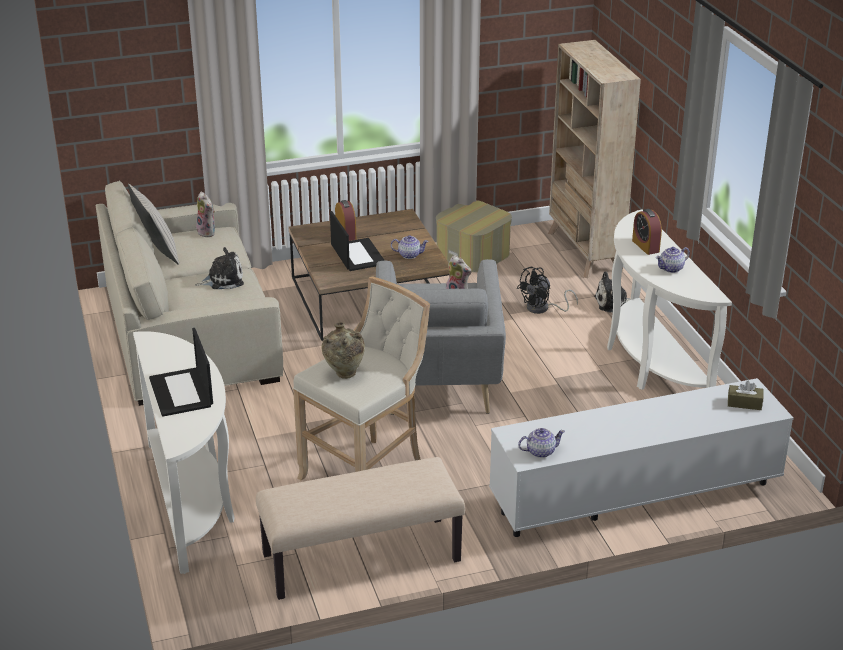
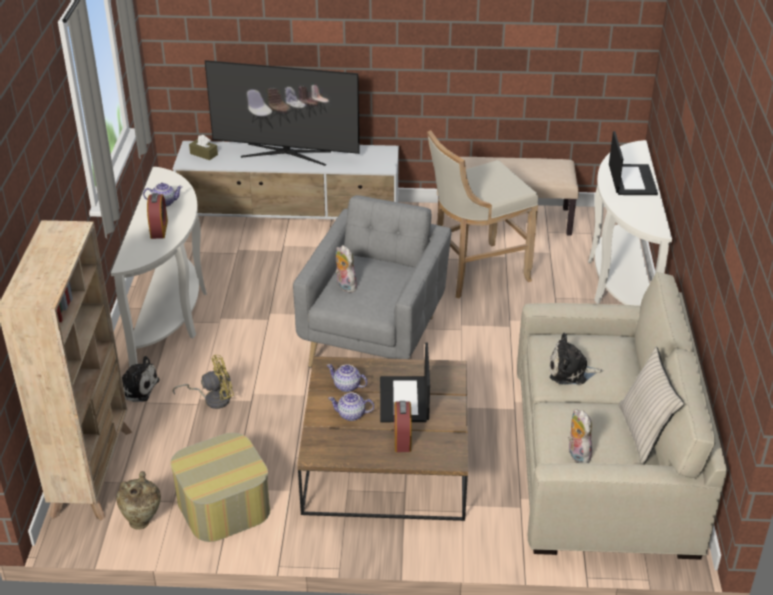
camera: 160 degrees left, 5 degrees up
beige vase [321,322,365,379] -> beige vase moved to [116,471,161,530]
black fan [517,267,578,314] -> yellow fan [173,355,234,409]
teapot [518,428,565,458] -> teapot moved to [328,393,374,421]
none -> television [205,60,360,166]

